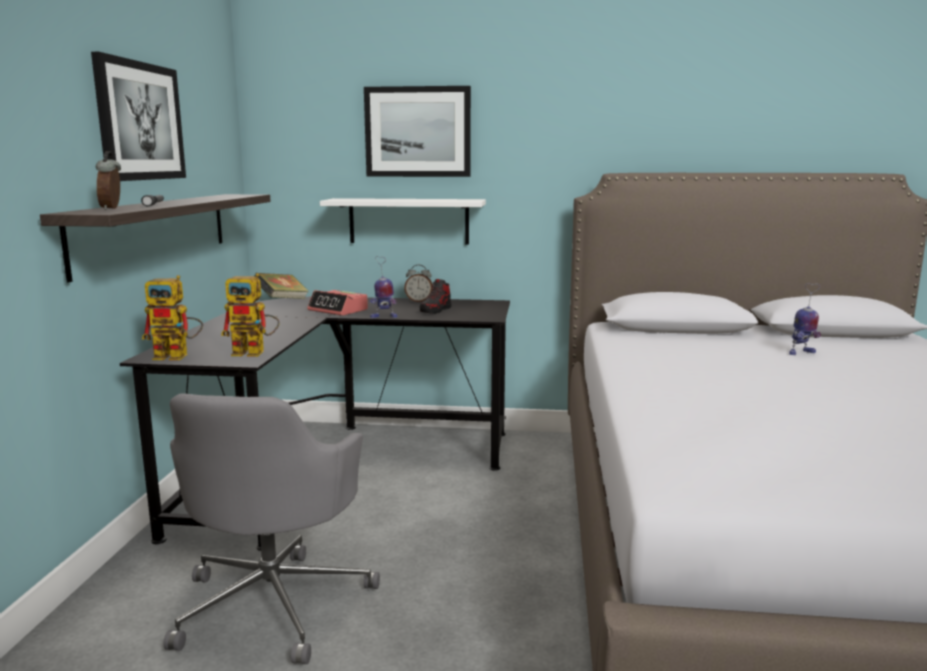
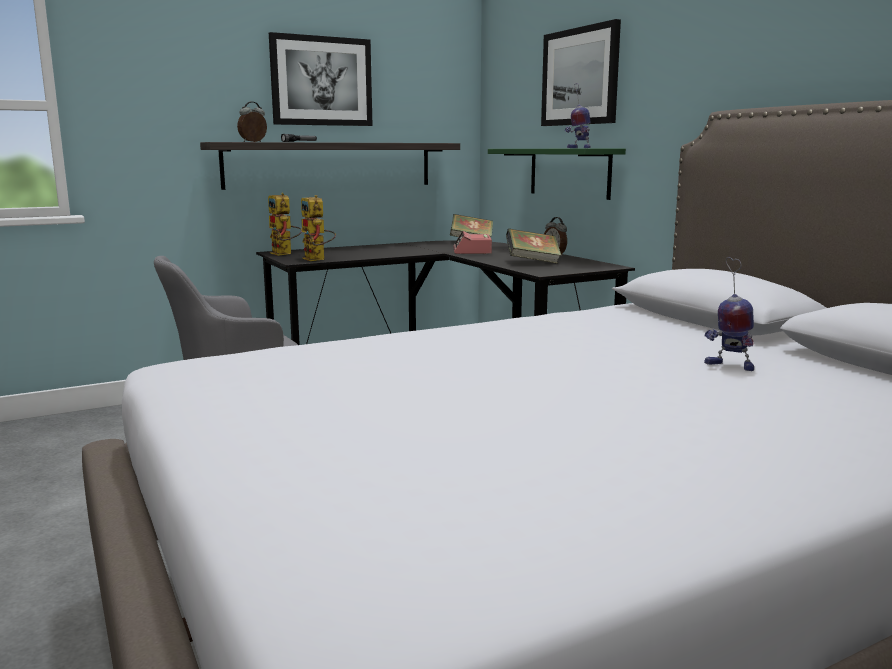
camera: 55 degrees right, 0 degrees up
white shelf [320,198,486,244] -> green shelf [488,149,626,200]
toy robot [370,256,398,318] -> toy robot moved to [565,83,591,148]
shoe [420,279,451,314] -> book [506,228,561,264]

